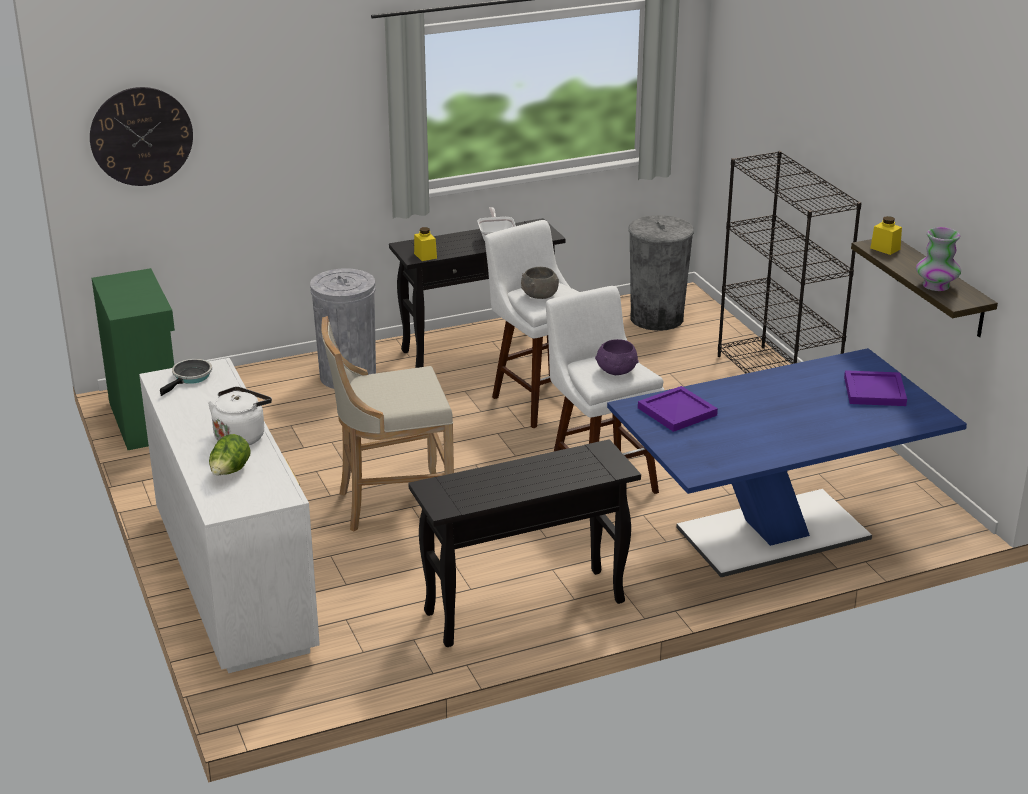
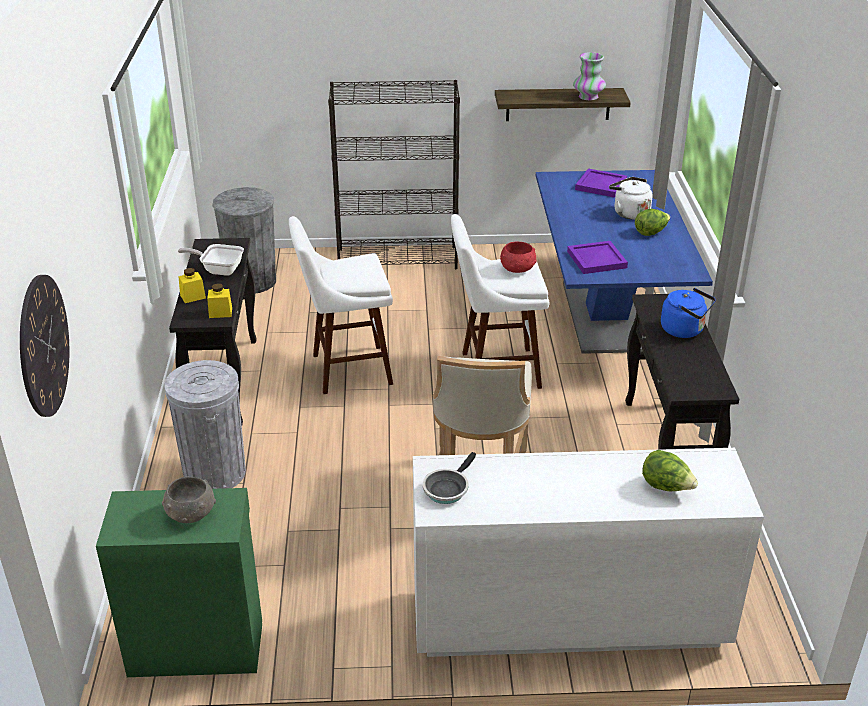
camera: 70 degrees left, 5 degrees up
frying pan [160,359,212,396] -> frying pan turned 105 degrees counterclockwise [423,452,476,504]
white kettle [208,386,272,445] -> white kettle moved to [609,177,653,220]
grey bowl [521,267,559,299] -> grey bowl moved to [162,476,216,523]
purple bowl [595,339,639,375] -> red bowl [500,241,536,273]
yellow jar [870,216,902,255] -> yellow jar moved to [178,268,206,303]
none -> lettuce [635,209,670,236]
none -> blue kettle [661,288,716,338]

